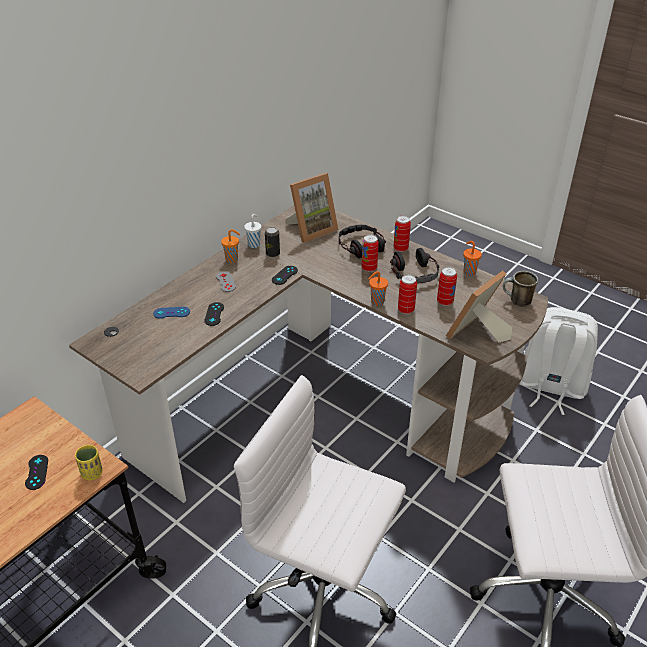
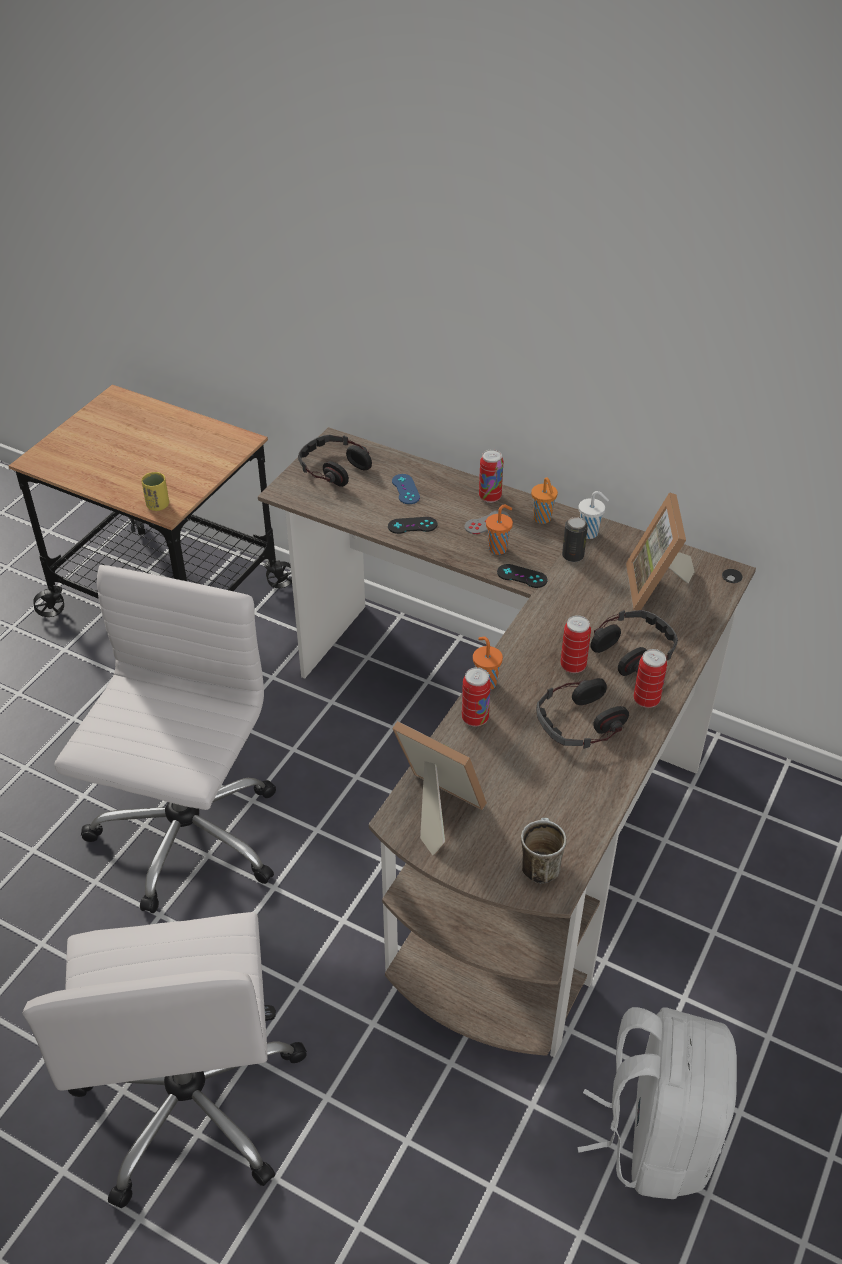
camera: 80 degrees right, 5 degrees up
black game controller [25,455,48,490] -> none
picture frame [285,173,339,243] -> picture frame turned 45 degrees clockwise [626,492,695,610]
can [437,267,457,306] -> can moved to [479,449,503,503]
orange cup [463,241,482,276] -> orange cup moved to [486,504,513,555]
none -> headphones [298,435,372,487]

